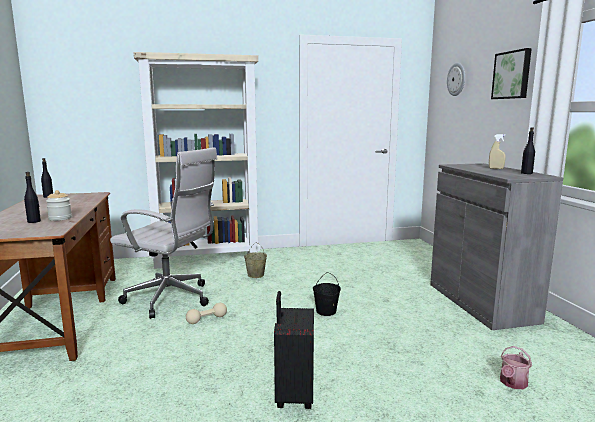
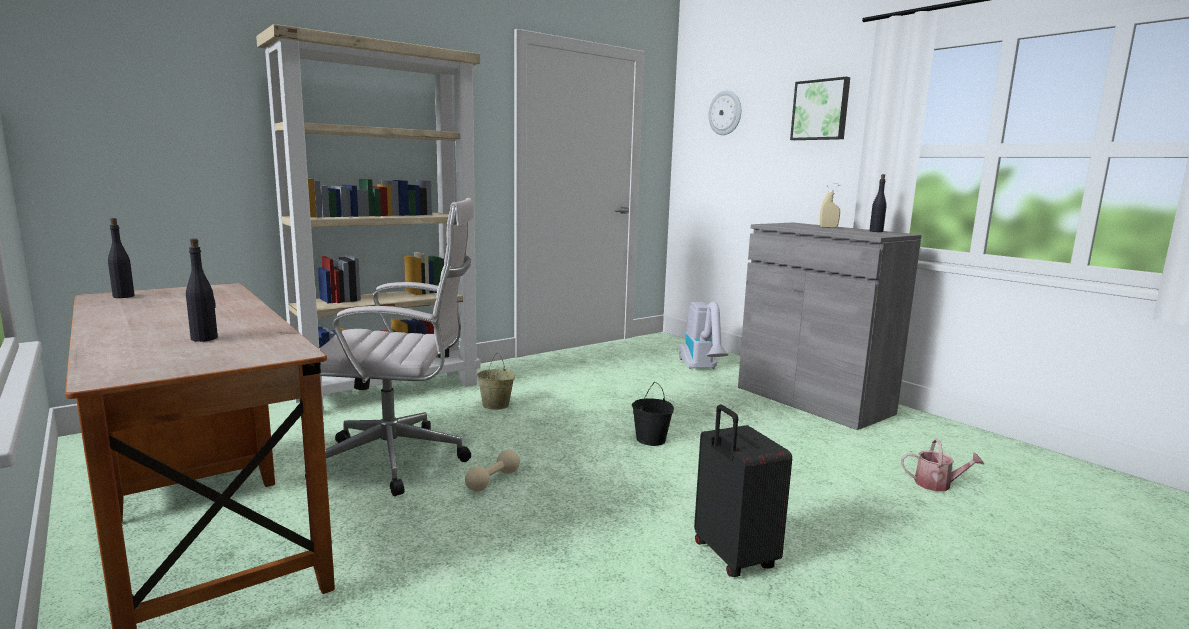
camera: 25 degrees left, 0 degrees up
jar [46,190,72,221] -> none
watering can [500,346,532,389] -> watering can turned 90 degrees counterclockwise [901,439,984,491]
none -> vacuum cleaner [679,302,729,369]

